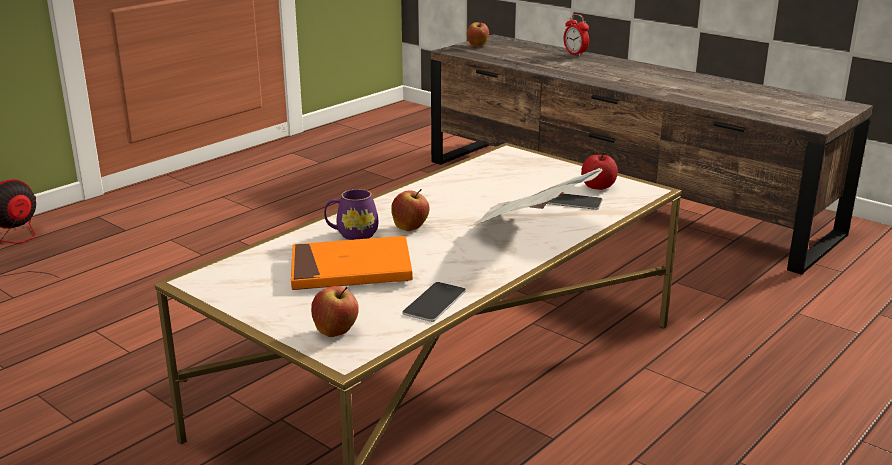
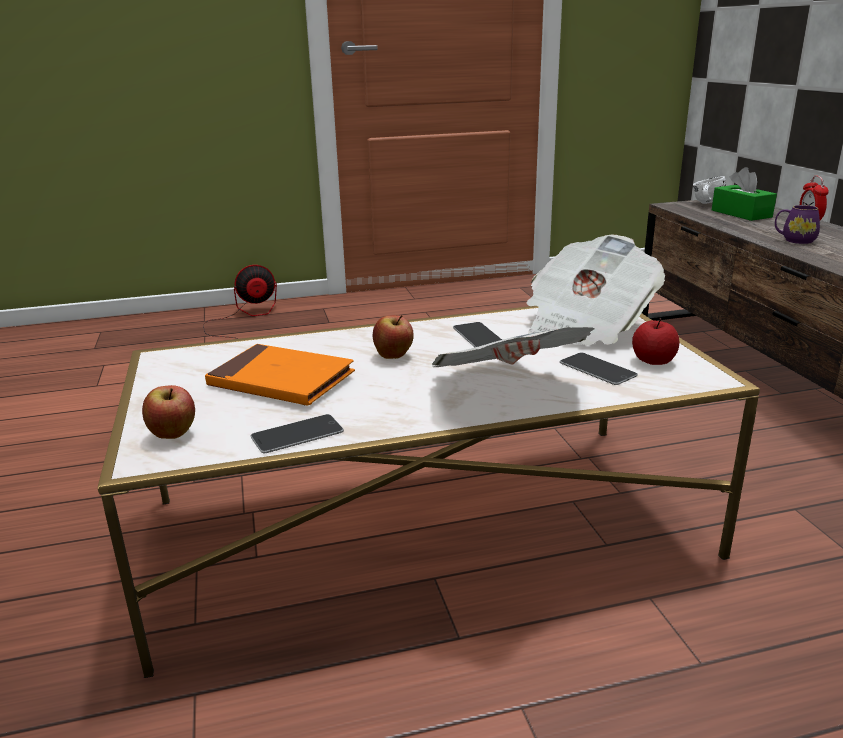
camera: 35 degrees right, 0 degrees up
purple mug [324,189,378,240] -> purple mug moved to [775,205,820,244]
apple [467,22,489,47] -> white mug [693,176,726,204]
none -> phone [453,322,502,347]
none -> newspaper [527,235,665,345]
none -> green tissue box [712,167,777,221]

